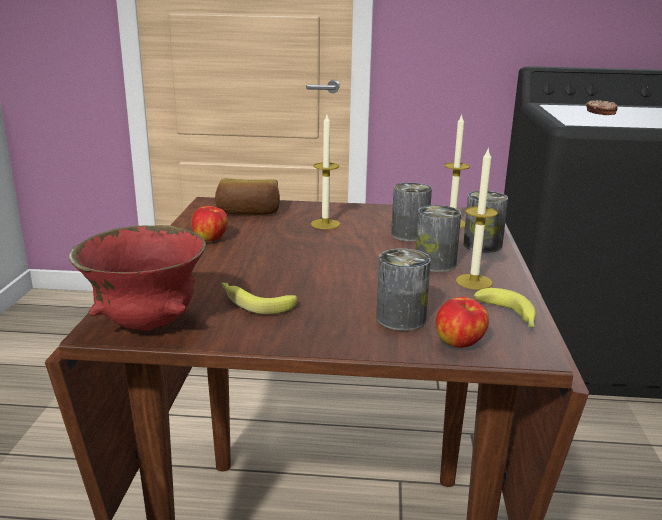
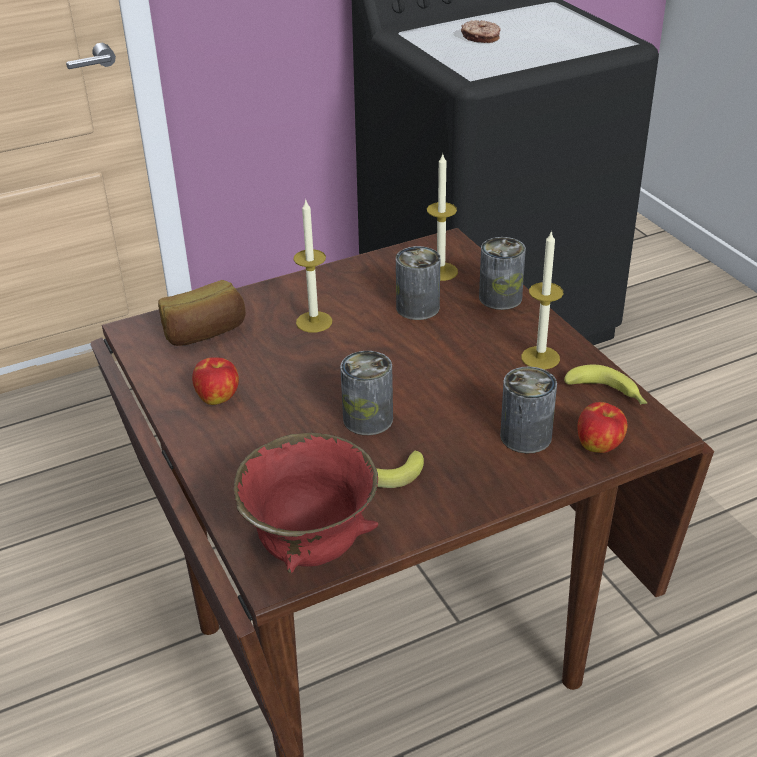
camera: 30 degrees left, 15 degrees up
can [416,205,461,272] -> can moved to [340,351,393,435]

